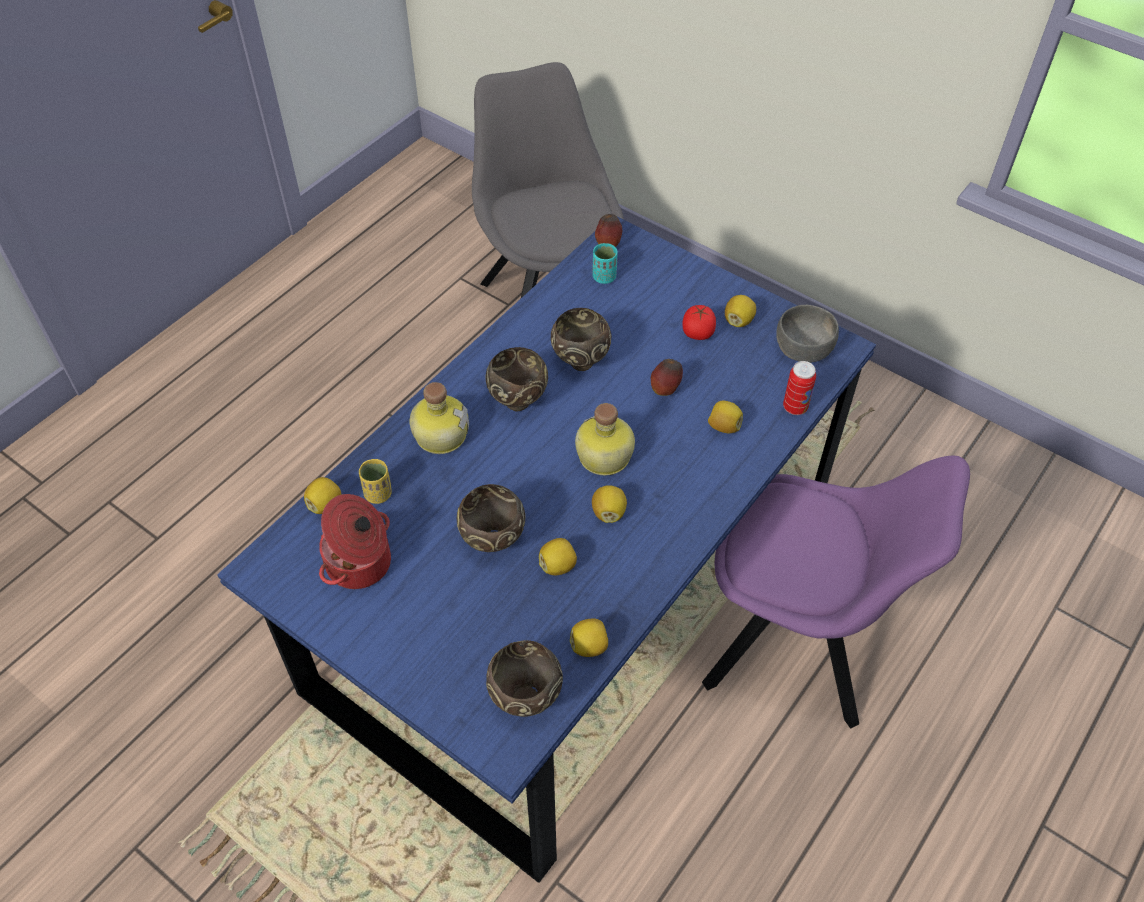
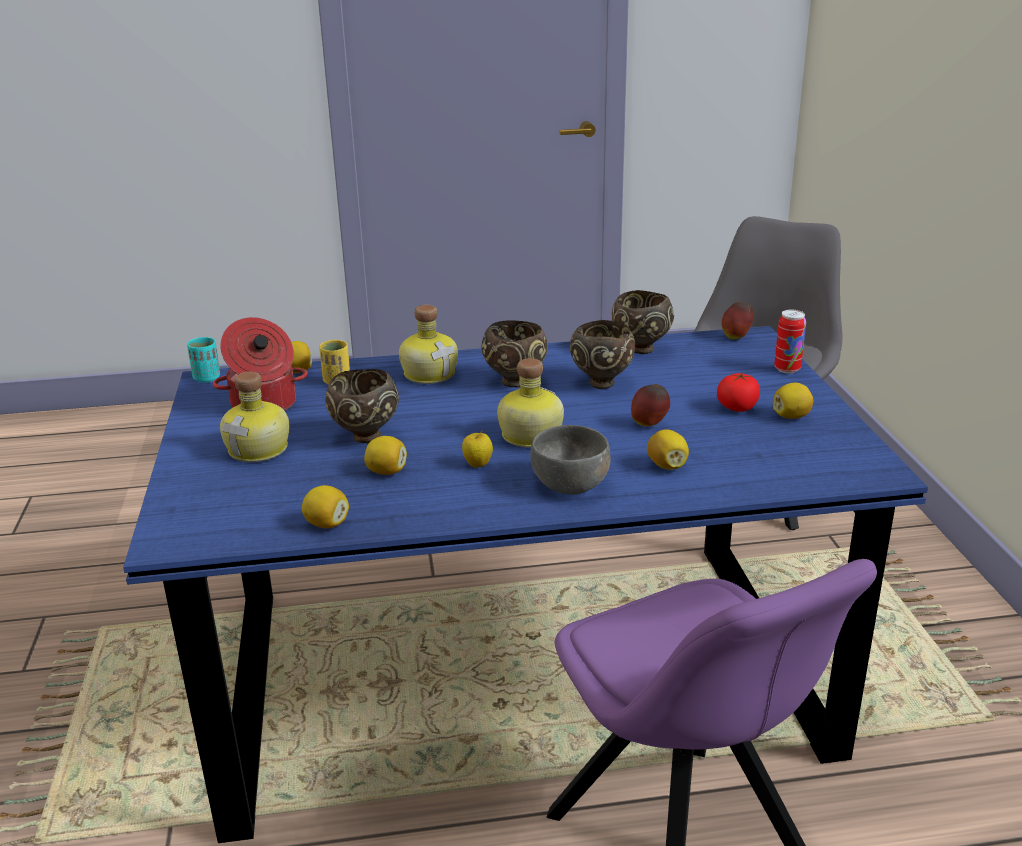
camera: 45 degrees right, 25 degrees down
brown bowl [486,640,563,717] -> brown bowl moved to [612,290,674,354]
turquoise cup [592,243,618,284] -> turquoise cup moved to [187,337,220,383]
lemon [592,485,627,523] -> apple [462,431,493,468]
grey bowl [776,305,839,363] -> grey bowl moved to [531,425,611,495]
can [783,361,816,415] -> can moved to [774,310,806,373]
none -> bottle [220,372,289,462]

